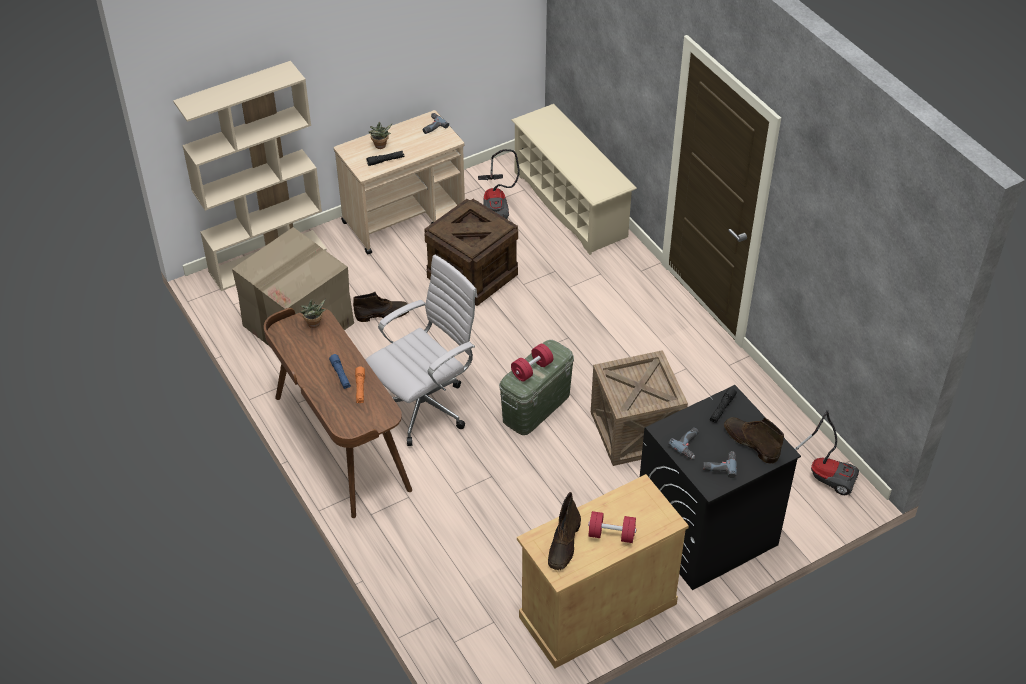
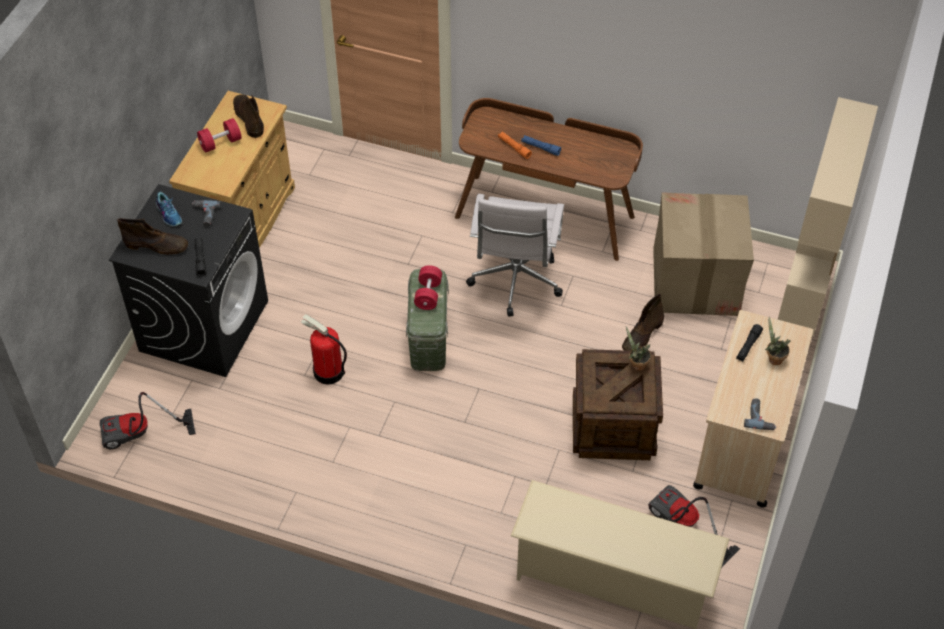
camera: 140 degrees right, 5 degrees up
potted plant [300,298,326,328] -> potted plant moved to [626,326,651,371]
crate [591,350,688,466] -> fire extinguisher [300,314,347,385]
power drill [703,451,737,478] -> shoe [156,191,182,226]

